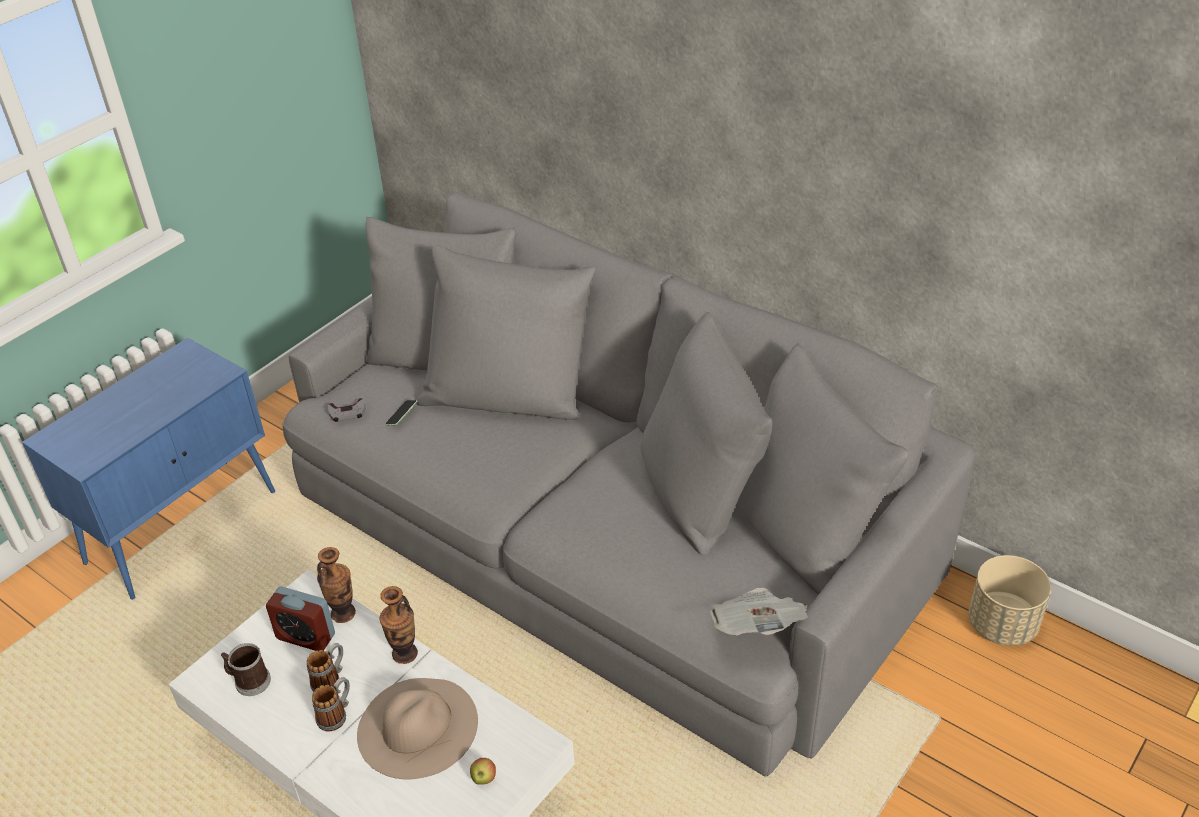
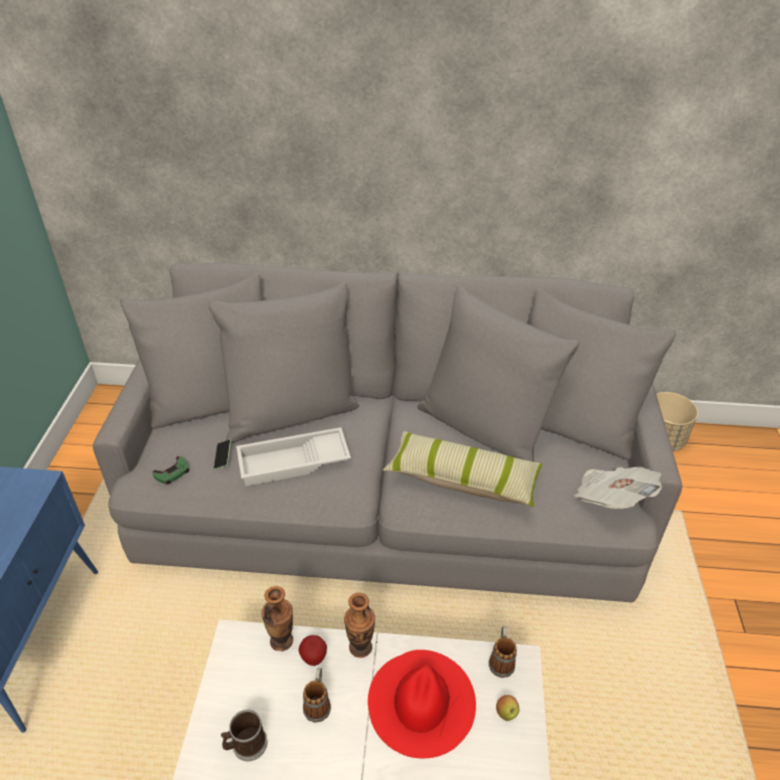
camera: 35 degrees left, 0 degrees up
alarm clock [266,586,335,651] -> none
mug [312,677,350,731] -> mug moved to [489,626,517,678]
grey game controller [328,398,366,422] -> green game controller [152,456,189,484]
beige hat [357,678,478,779] -> red hat [368,650,476,758]
none -> white tray [236,427,351,486]
none -> apple [299,635,327,666]
none -> pillow [383,431,542,507]

